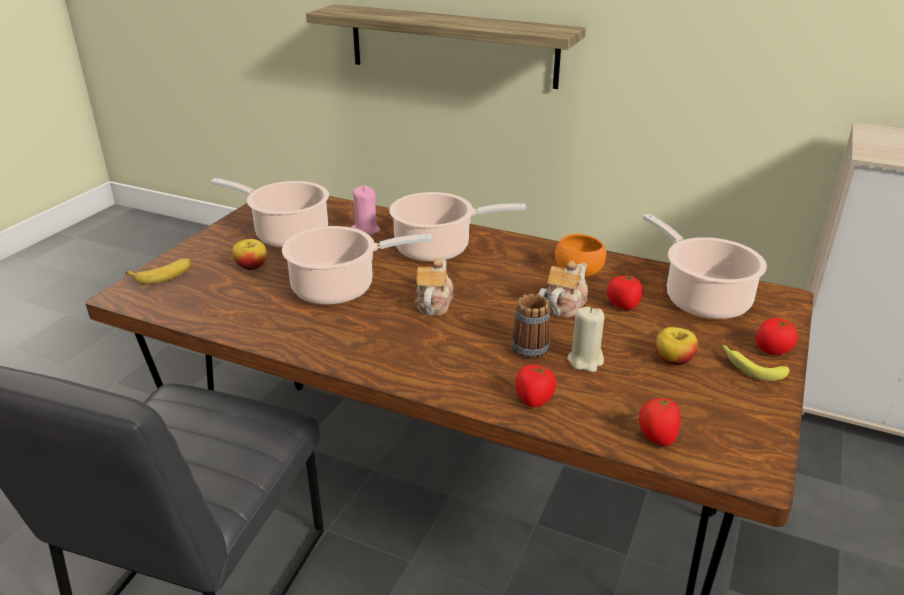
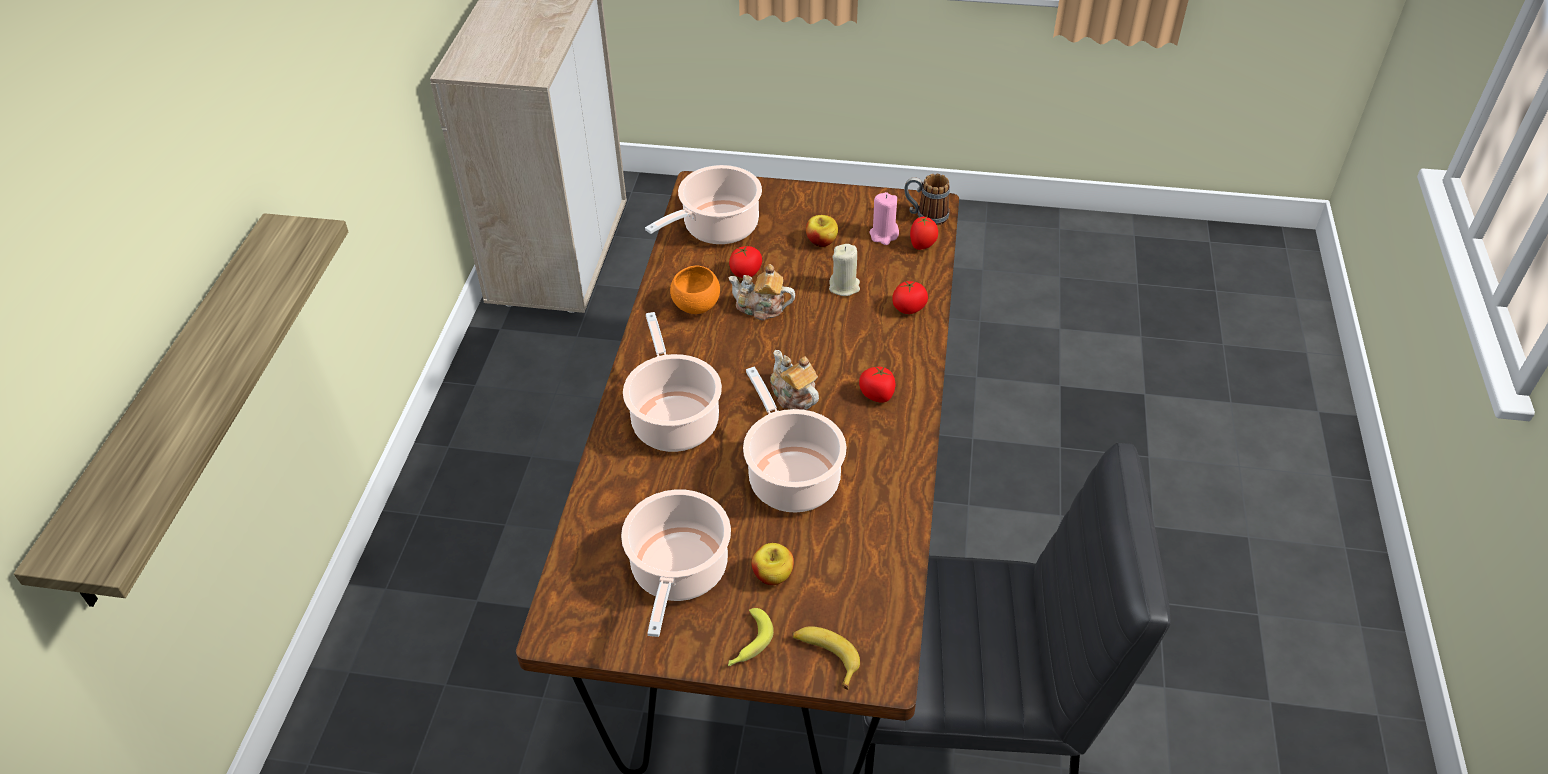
camera: 105 degrees left, 15 degrees up
pink candle [351,185,380,236] -> pink candle moved to [869,192,899,245]
teapot [414,259,453,316] -> teapot turned 60 degrees clockwise [770,350,819,410]
mug [511,288,550,359] -> mug moved to [904,174,950,225]
banana [721,345,789,381] -> banana moved to [728,608,774,666]
tomato [756,318,798,355] -> tomato moved to [859,366,895,403]

